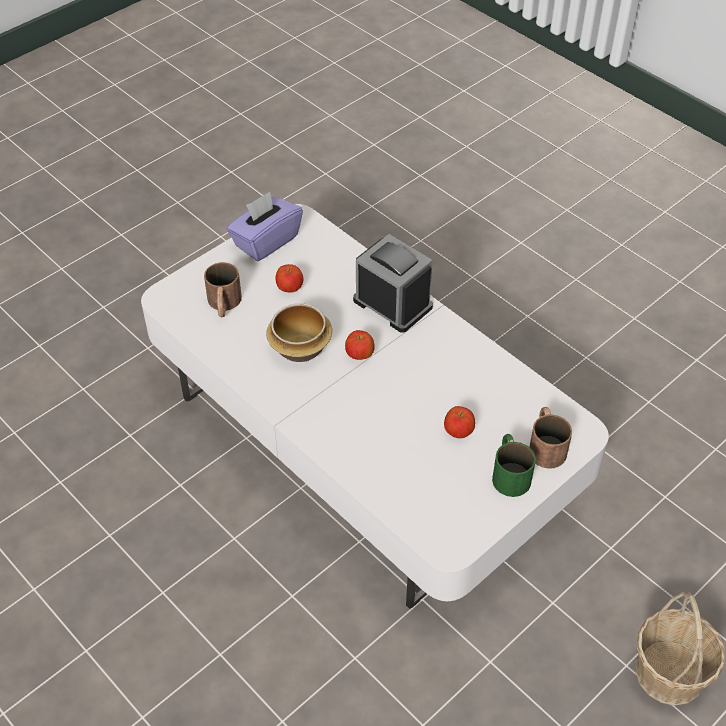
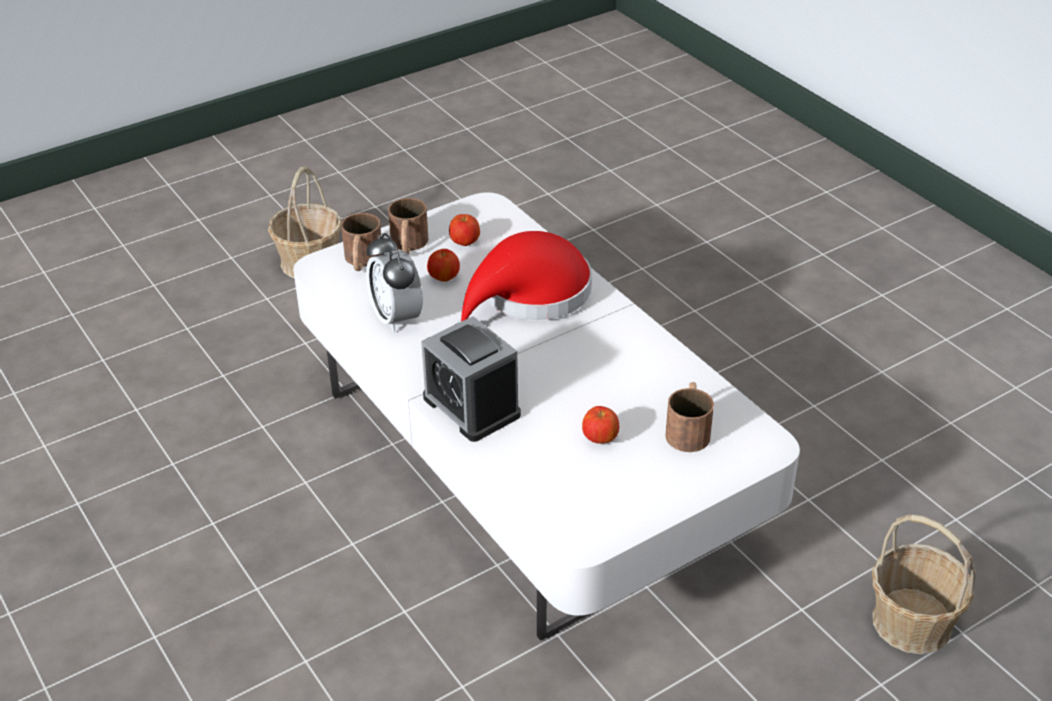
camera: 170 degrees left, 10 degrees down
purple tissue box [226,192,303,261] -> none
bowl [266,303,332,362] -> none
apple [345,330,375,360] -> apple moved to [449,214,480,246]
green mug [492,434,536,497] -> brown mug [388,198,428,255]
none -> alarm clock [366,233,423,333]
none -> red hat [456,231,592,324]
none -> basket [872,515,976,654]

